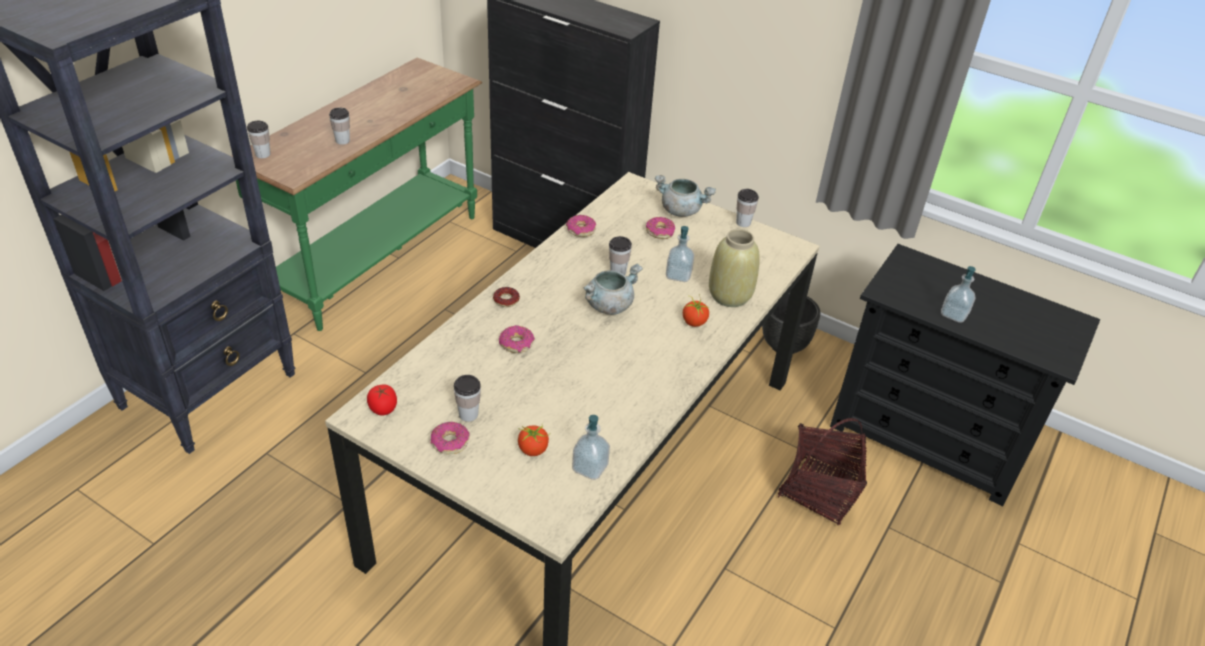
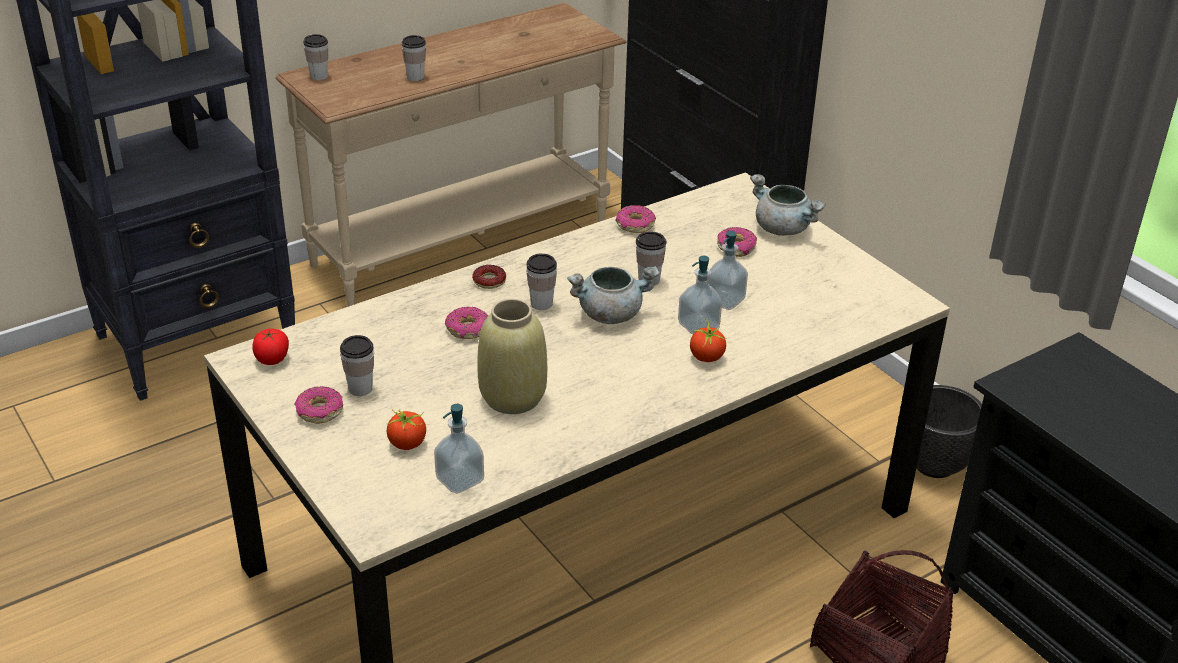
camera: 25 degrees right, 5 degrees down
green console table [232,58,482,331] -> beige console table [276,3,627,307]
beige vase [709,229,760,307] -> beige vase moved to [477,299,547,414]
cup [736,189,759,227] -> cup moved to [526,253,557,310]
soap dispenser [941,266,976,323] -> soap dispenser moved to [678,256,722,335]

